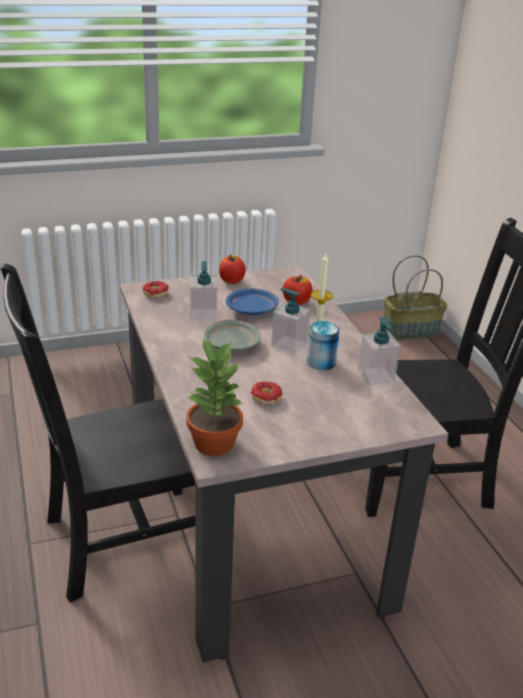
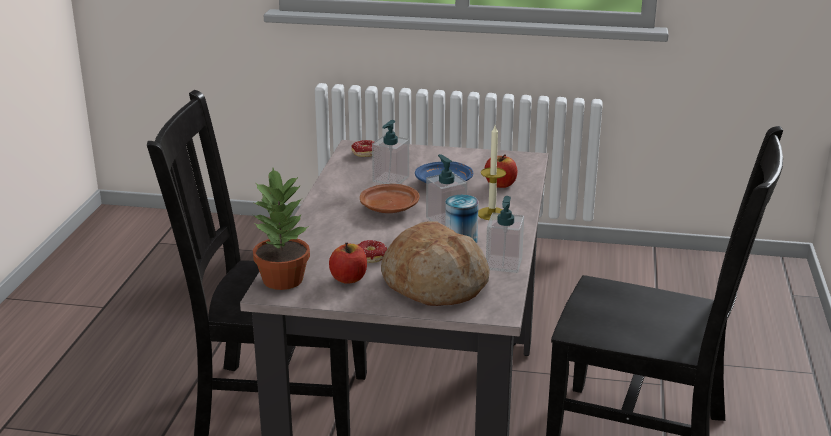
camera: 30 degrees right, 5 degrees down
grey plate [204,320,261,351] -> brown plate [360,184,420,213]
apple [219,255,246,284] -> apple moved to [329,243,367,284]
basket [384,255,447,340] -> none
none -> bread [381,221,490,306]

